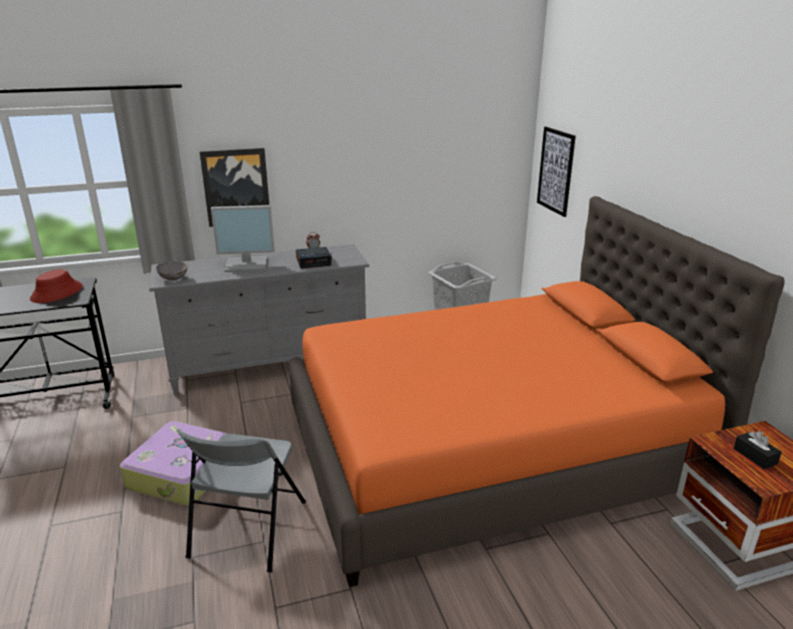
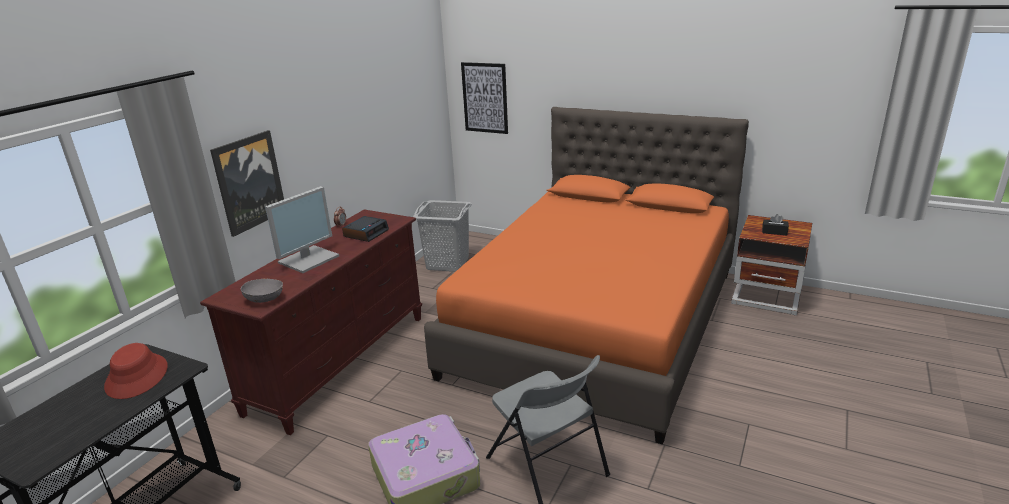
camera: 45 degrees left, 0 degrees up
grey dresser [149,244,369,395] -> red dresser [200,210,422,435]

